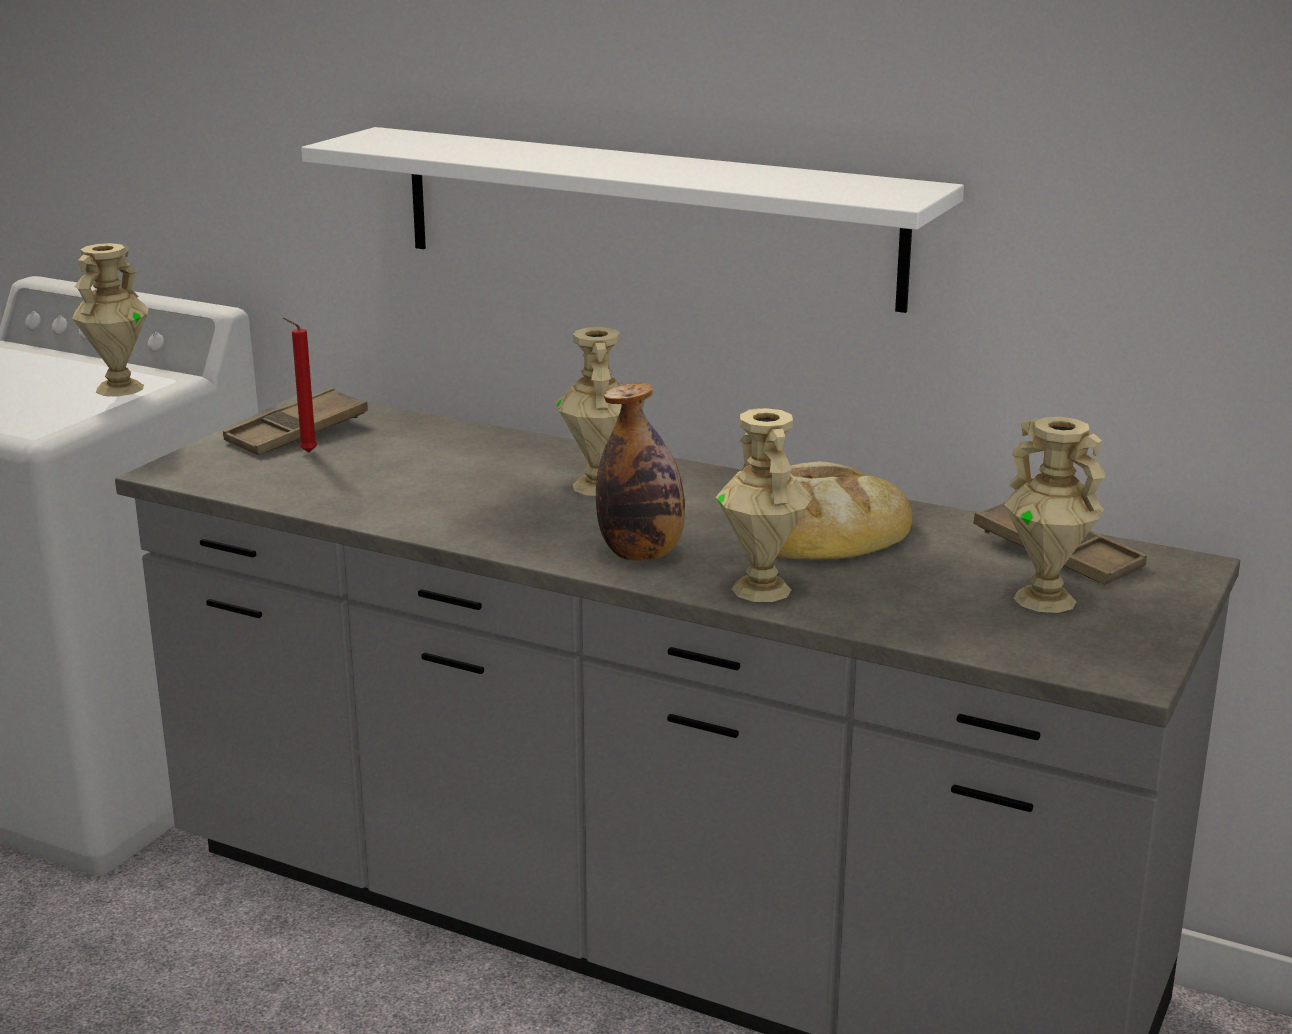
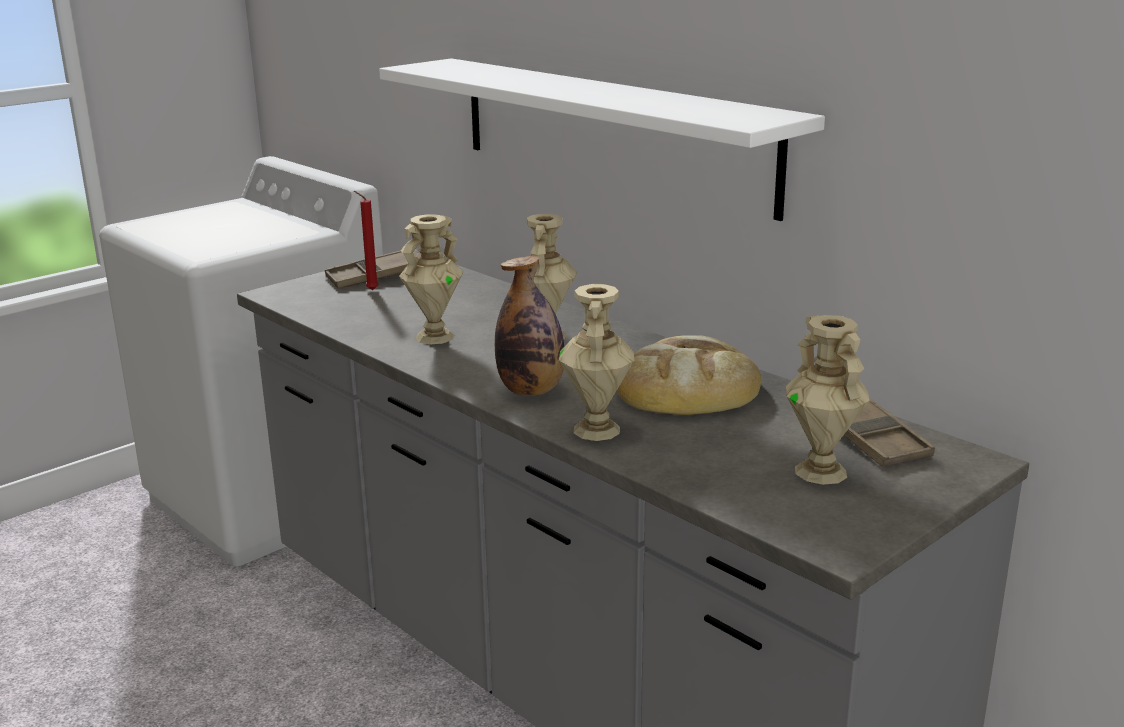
camera: 20 degrees right, 0 degrees up
beige vase [72,243,149,396] -> beige vase moved to [399,214,463,345]

